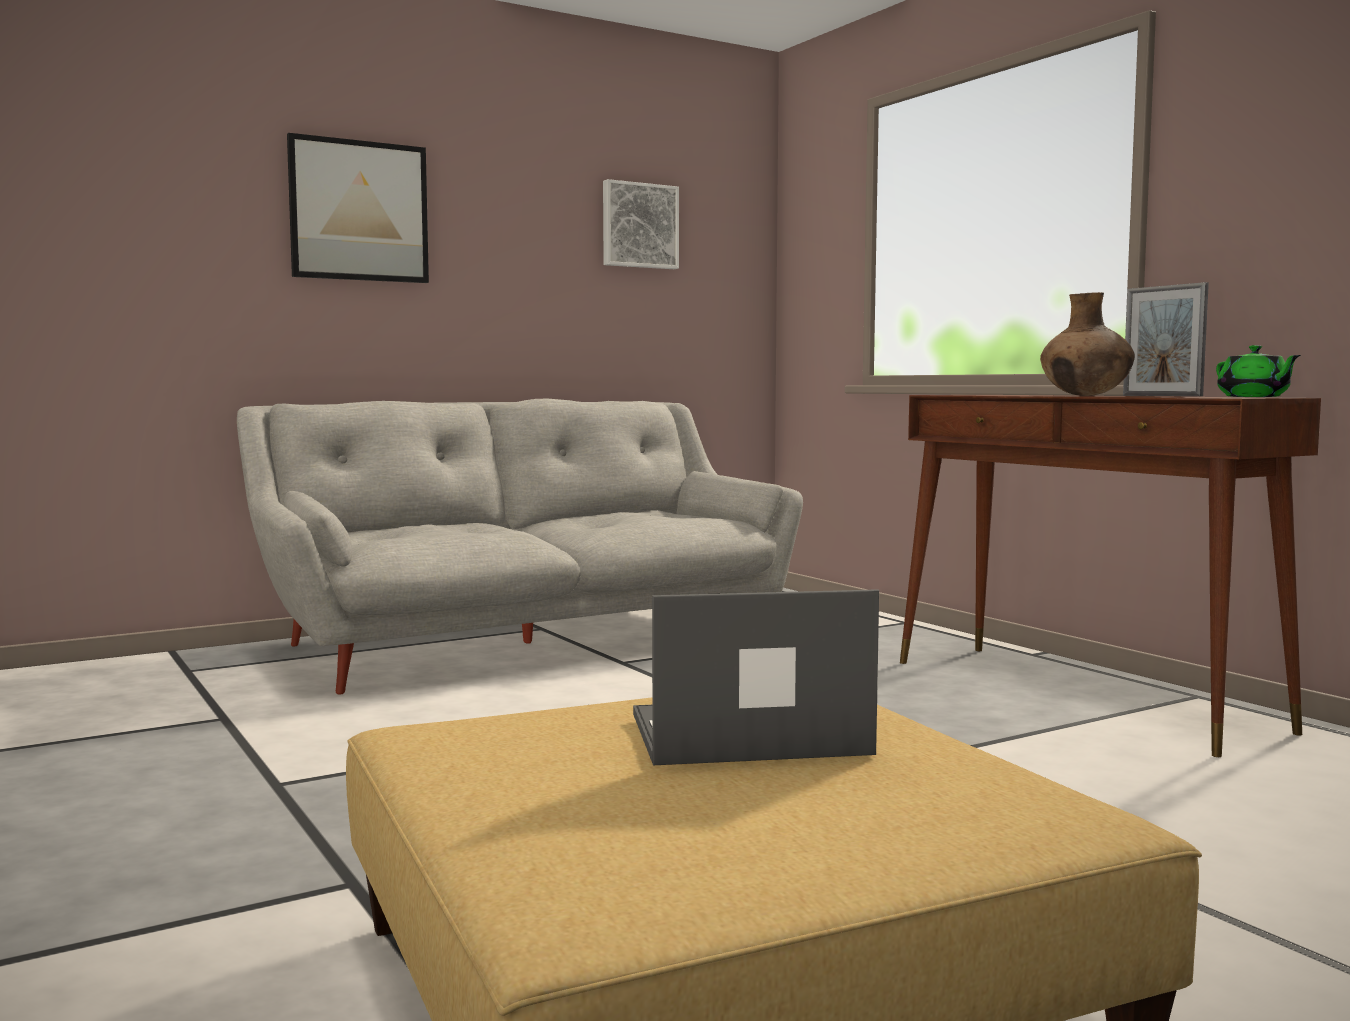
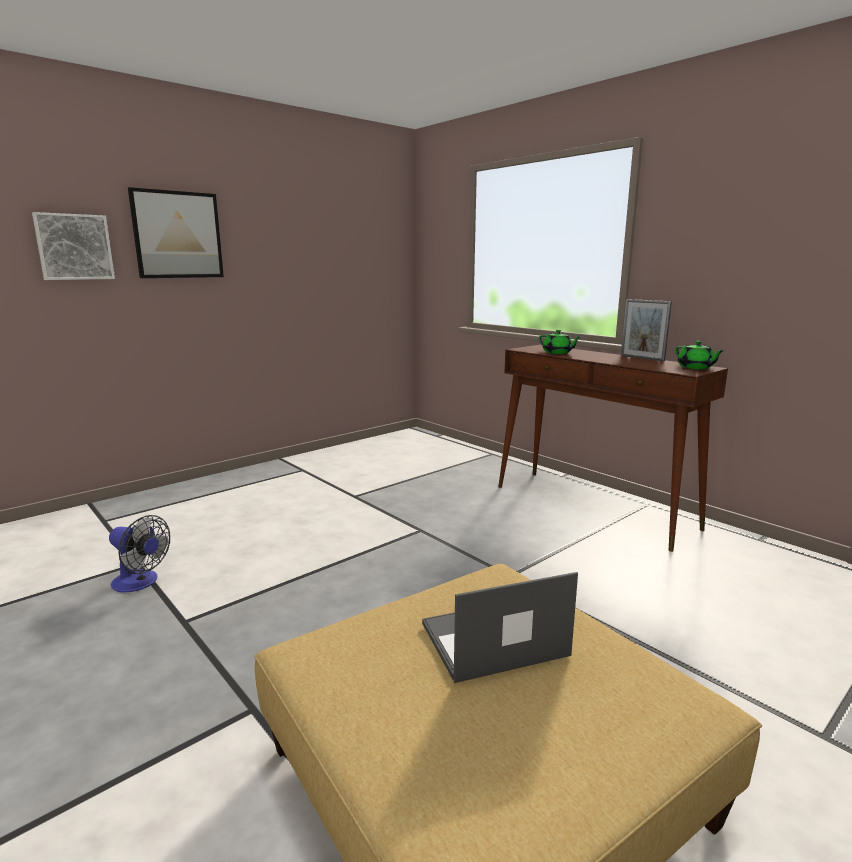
camera: 10 degrees left, 10 degrees up
grey sofa [237,399,803,695] -> none
picture [603,179,679,269] -> picture moved to [32,212,115,280]
brown vase [1040,292,1135,396] -> none
none -> fan [109,515,170,592]
none -> green teapot [539,330,580,354]

